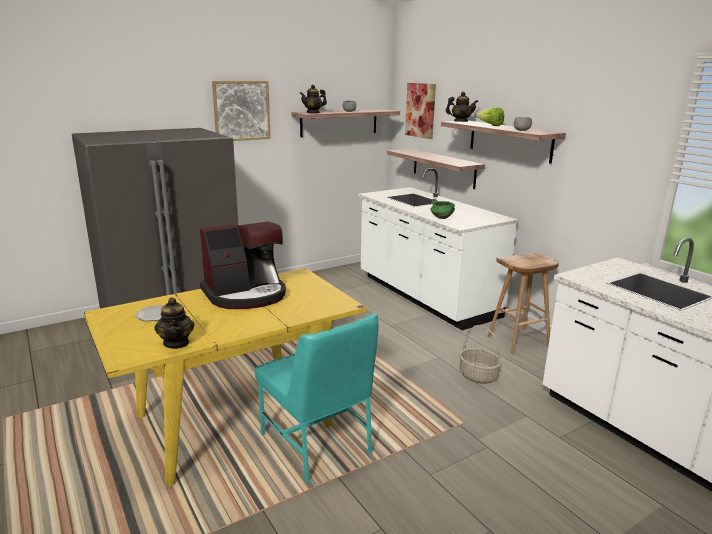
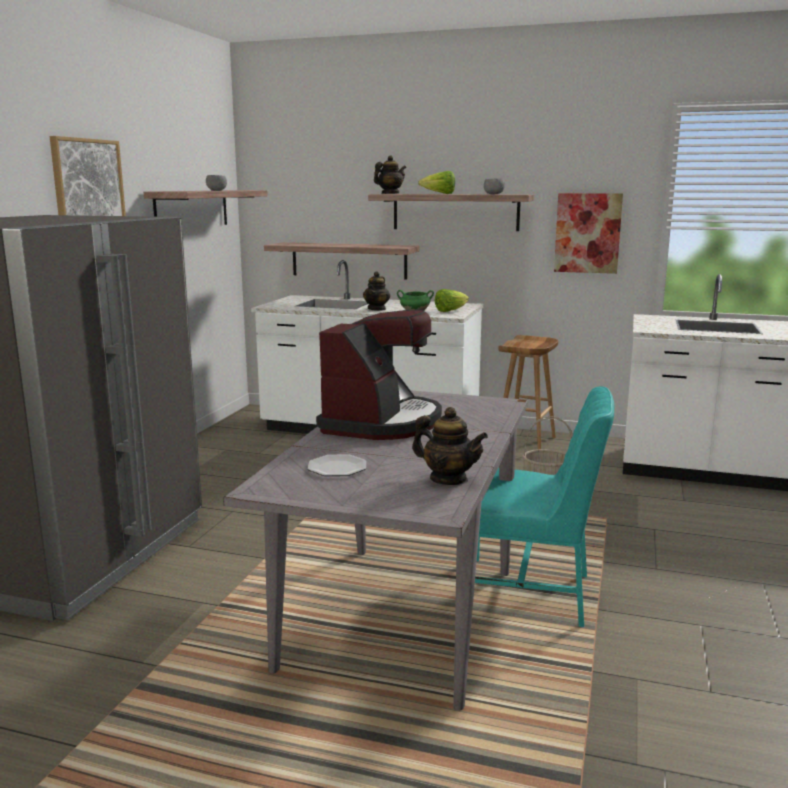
camera: 40 degrees left, 5 degrees down
yellow dining table [84,268,366,487] -> grey dining table [223,390,528,711]
teapot [300,85,327,113] -> teapot moved to [363,271,390,311]
picture [405,83,436,139] -> picture moved to [554,193,623,274]
none -> lettuce [435,289,469,312]

